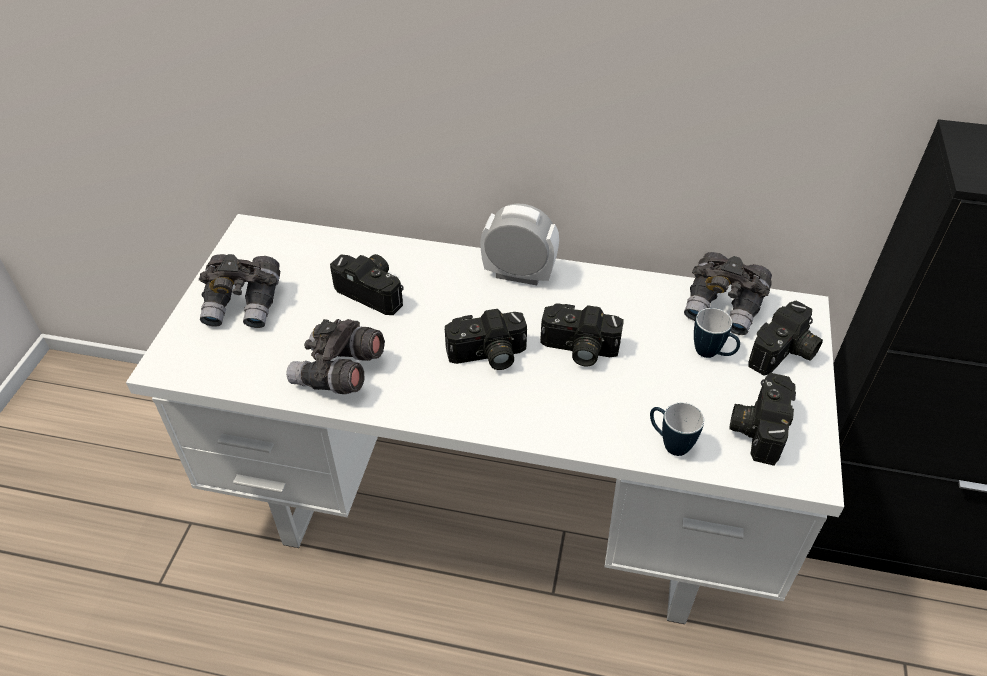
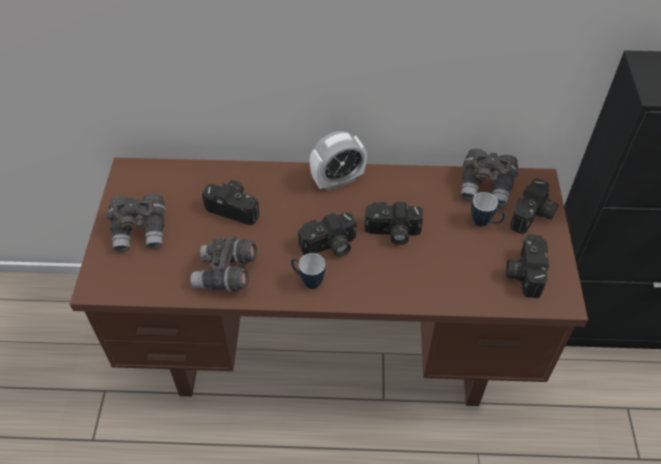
camera: 10 degrees left, 5 degrees up
white desk [126,214,844,624] -> brown desk [70,158,588,406]
alarm clock [480,203,559,285] -> alarm clock turned 150 degrees clockwise [310,131,367,191]
mug [650,402,704,456] -> mug moved to [291,253,326,289]

